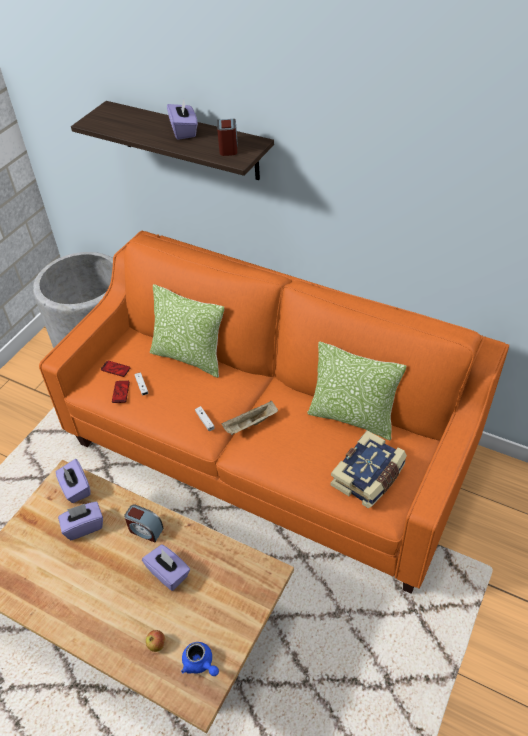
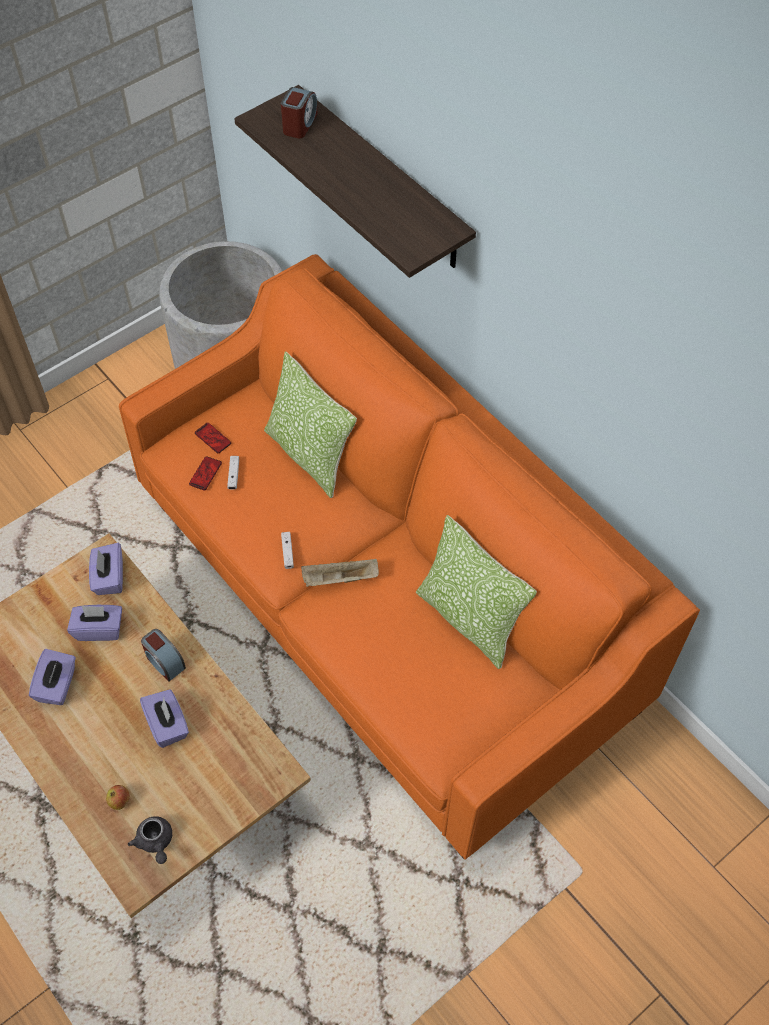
camera: 20 degrees right, 10 degrees up
purple tissue box [167,99,198,140] -> purple tissue box moved to [29,649,76,705]
blue teapot [181,642,219,676] -> grey teapot [128,816,172,864]
alarm clock [217,119,238,156] -> alarm clock moved to [281,87,318,138]
book [331,430,407,508] -> none

